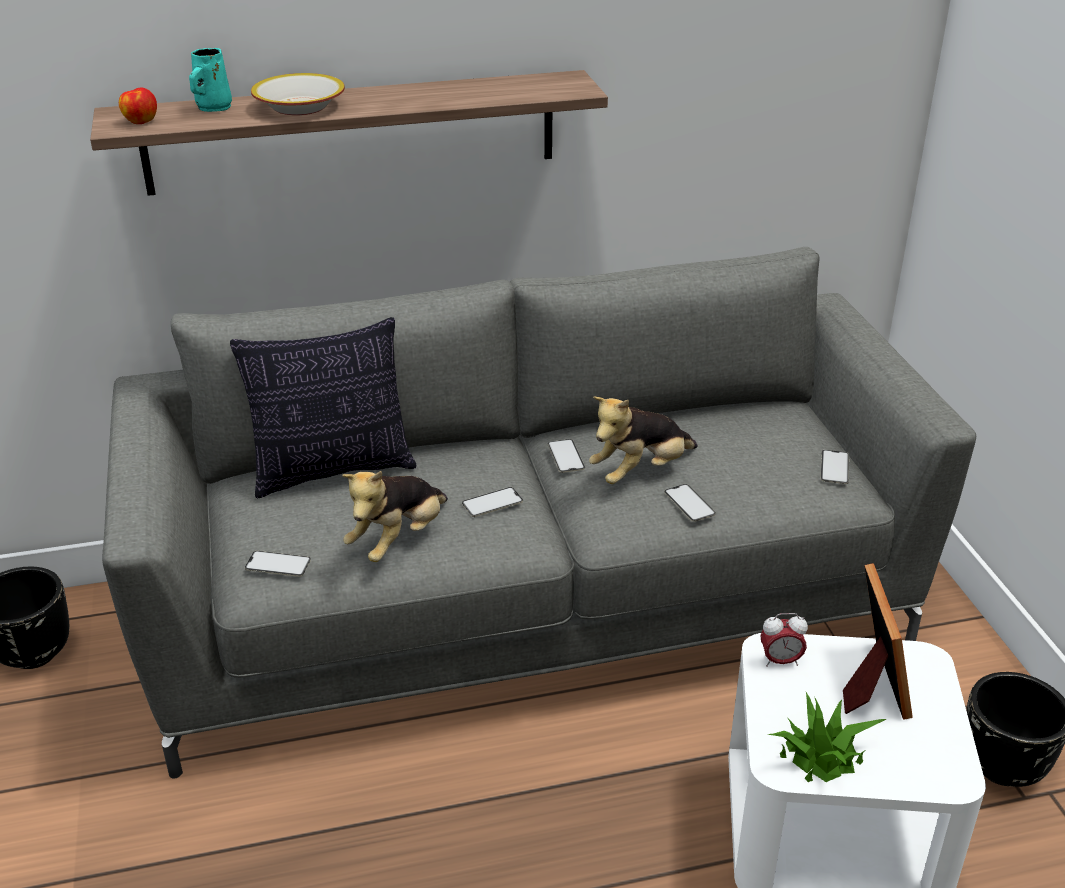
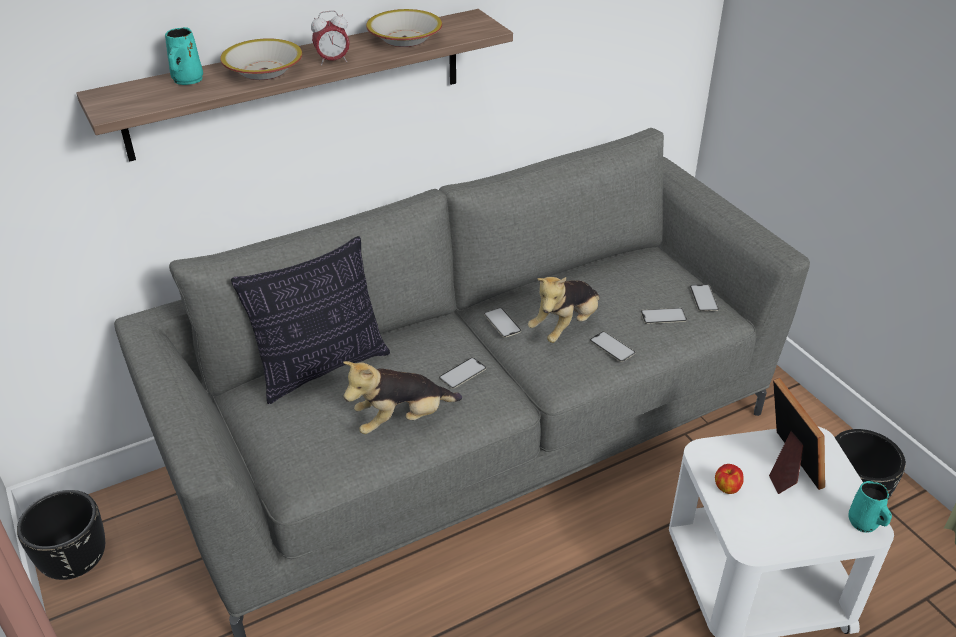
camera: 15 degrees left, 5 degrees up
apple [119,88,157,124] -> apple moved to [715,464,744,494]
phone [245,551,311,577] -> phone moved to [641,308,687,324]
plush toy [342,471,448,562] -> plush toy turned 45 degrees clockwise [343,361,462,434]
alarm clock [760,613,808,667] -> alarm clock moved to [311,10,350,65]
potted plant [767,692,886,782] -> none
none -> bowl [366,9,442,47]
none -> turquoise mug [848,481,892,533]

